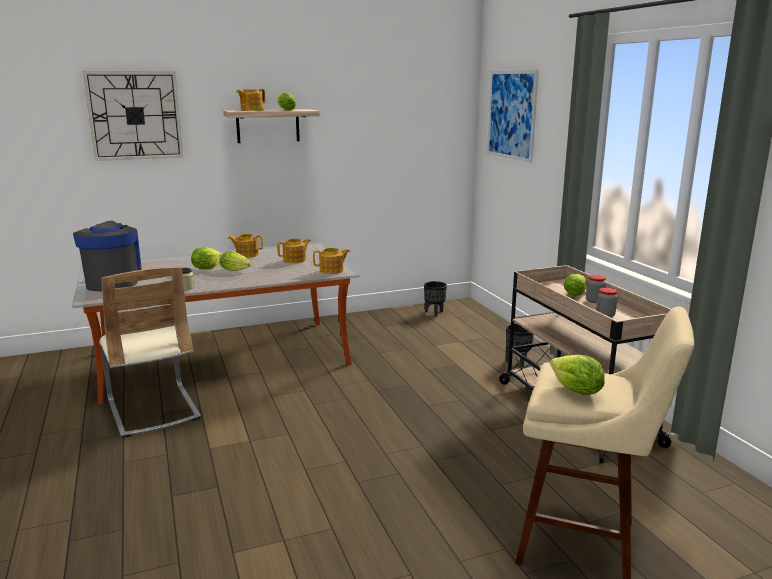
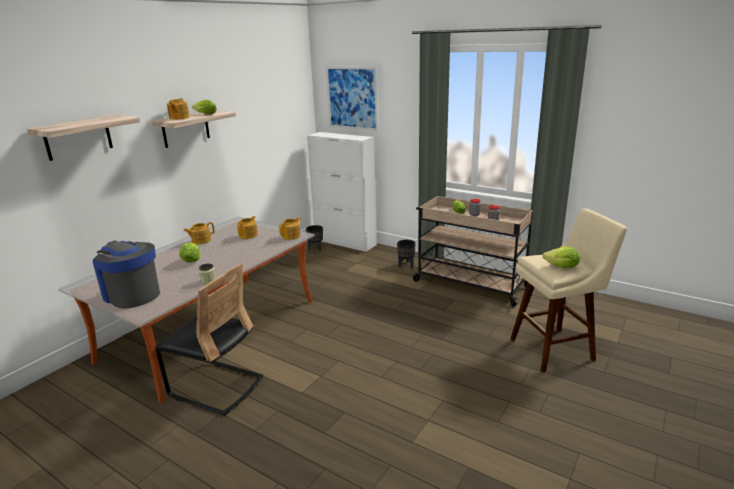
camera: 35 degrees left, 5 degrees up
wall clock [83,71,183,161] -> shelf [27,115,140,161]
beige chair [99,267,201,438] -> black chair [155,263,264,416]
lettuce [220,251,251,271] -> none
none -> white cabinet [307,132,377,252]

